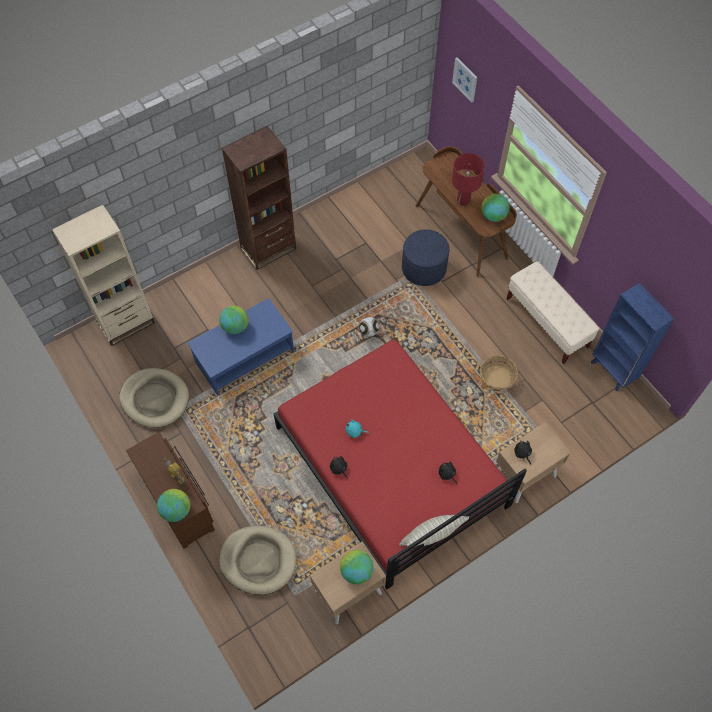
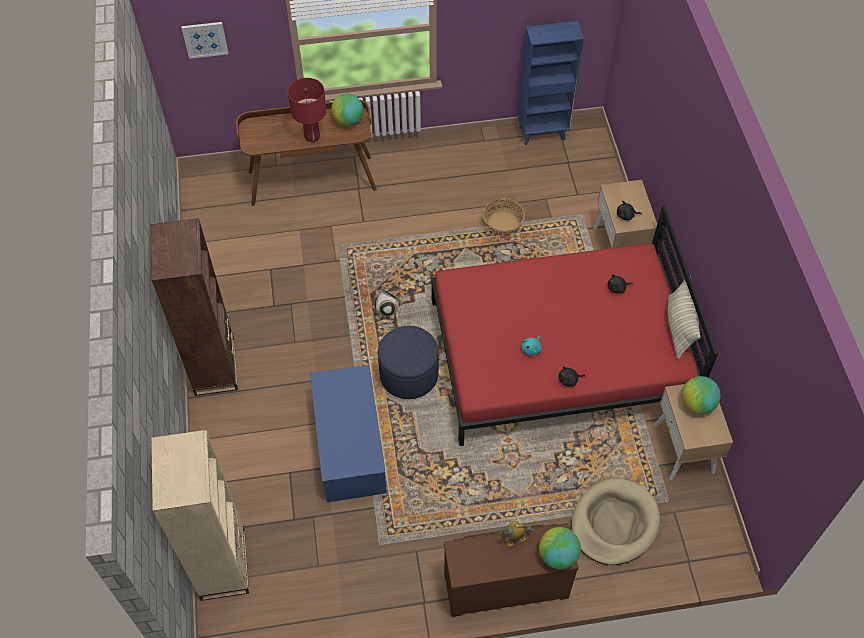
camera: 65 degrees left, 5 degrees down
beige dog bed [119,368,189,428] -> none
globe [219,306,248,334] -> none
blue ottoman [402,229,449,286] -> blue ottoman moved to [378,326,439,399]
beige bench [506,261,599,364] -> none

